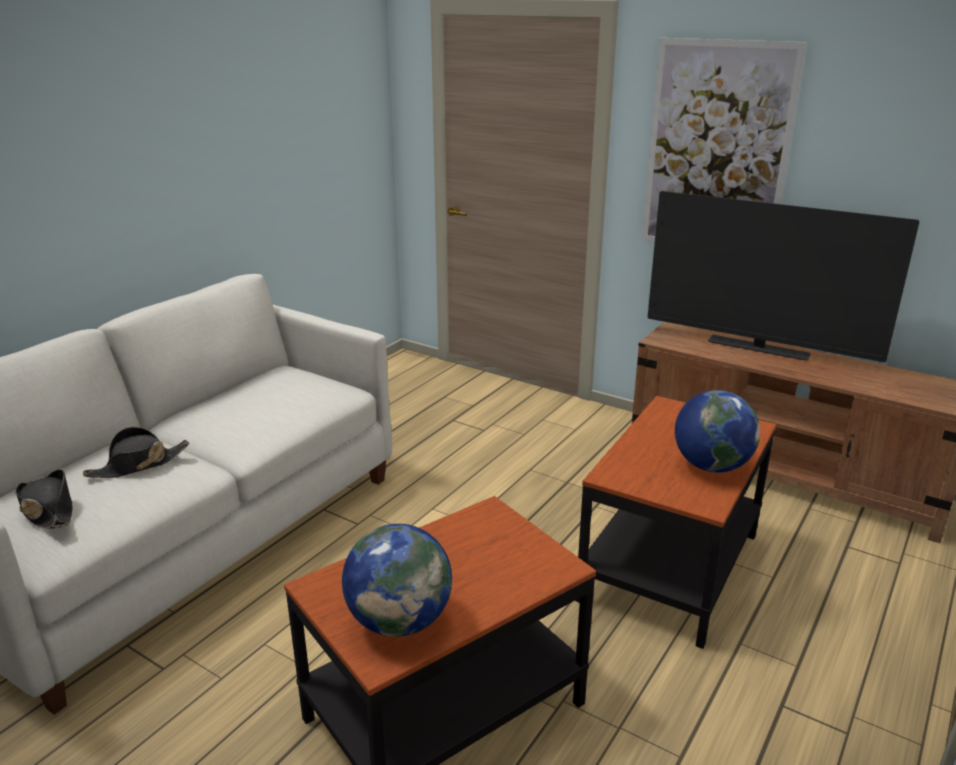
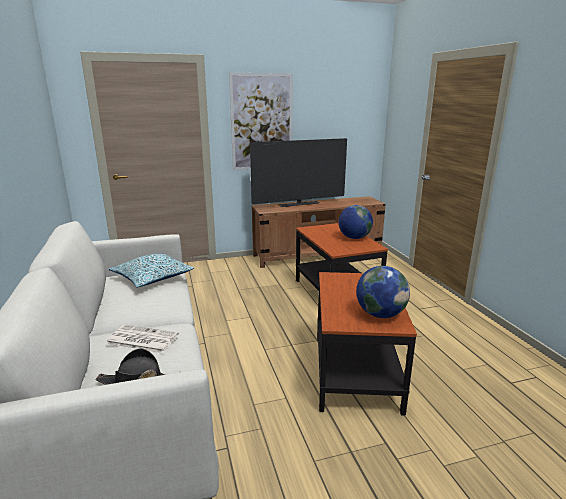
camera: 50 degrees left, 5 degrees down
black hat [83,427,189,478] -> newspaper [106,325,179,354]
none -> pillow [109,254,194,288]

